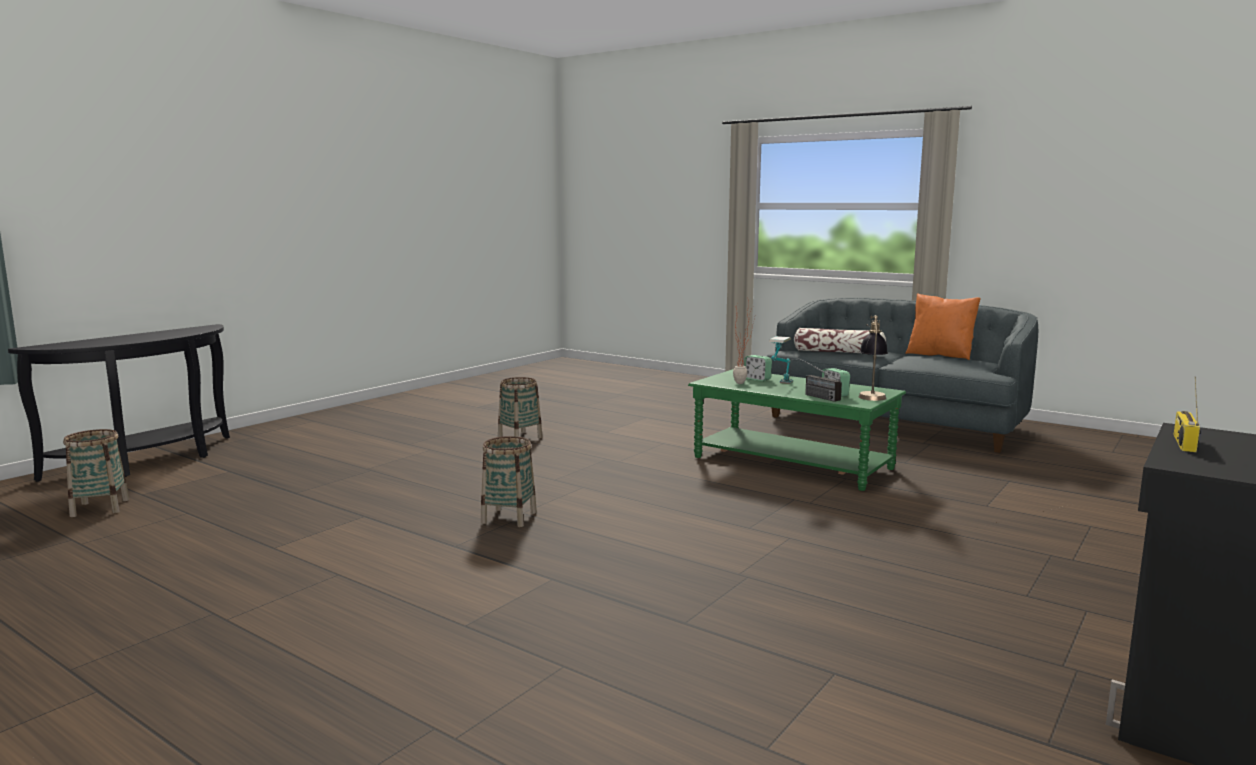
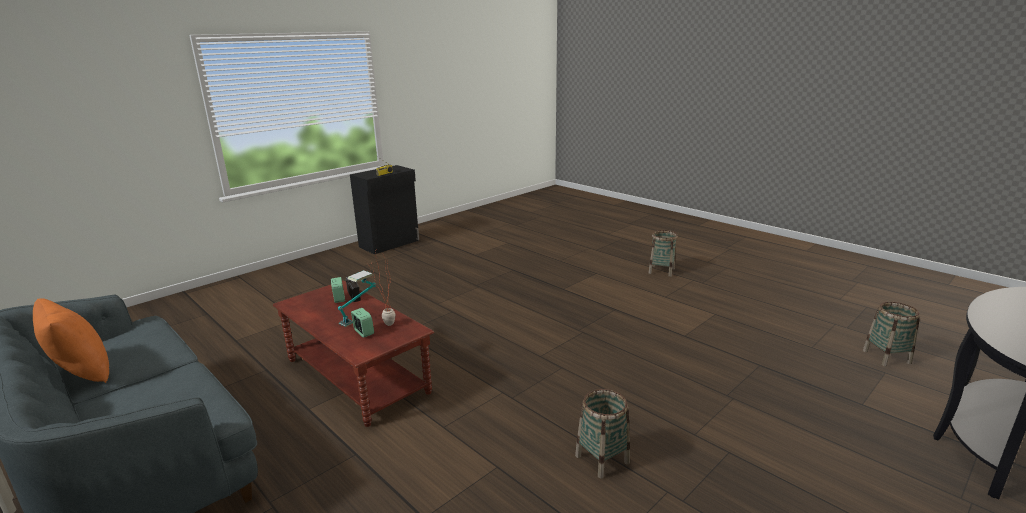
camera: 170 degrees left, 10 degrees up
basket [481,436,537,527] -> basket moved to [648,230,677,277]
green coffee table [688,369,906,491] -> brown coffee table [273,281,434,427]
pillow [794,328,886,353] -> none
table lamp [859,315,888,401] -> none

